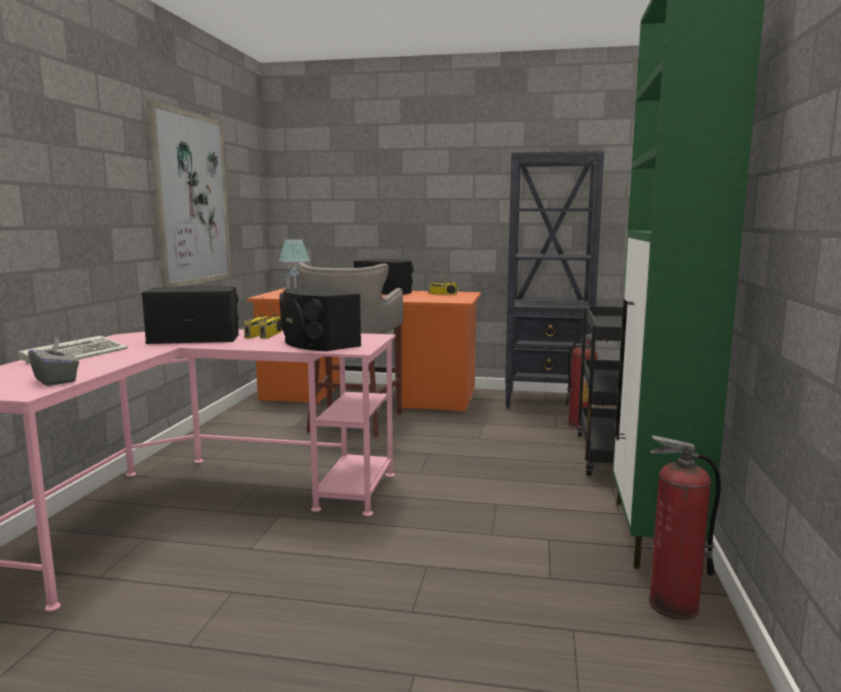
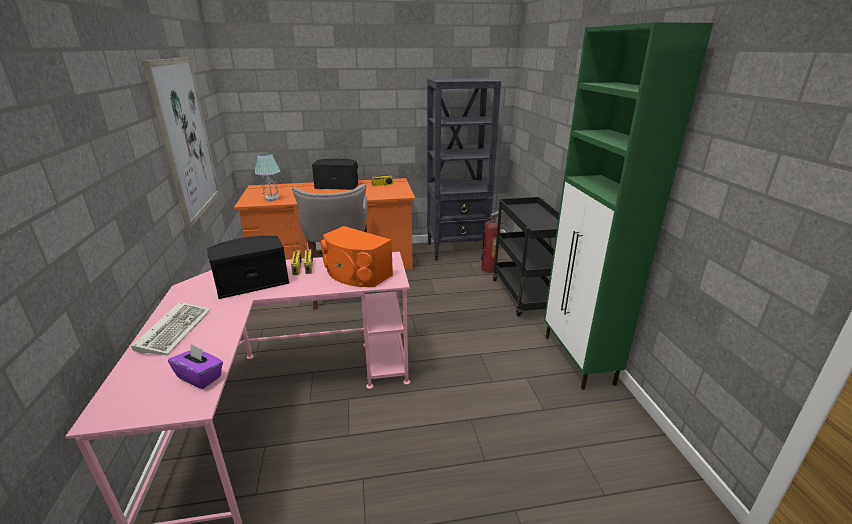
camera: 20 degrees left, 15 degrees up
grey tissue box [28,338,79,386] -> purple tissue box [168,344,223,389]
black speaker [279,286,361,351] -> orange speaker [320,226,393,287]
fire extinguisher [649,435,721,620] -> none

